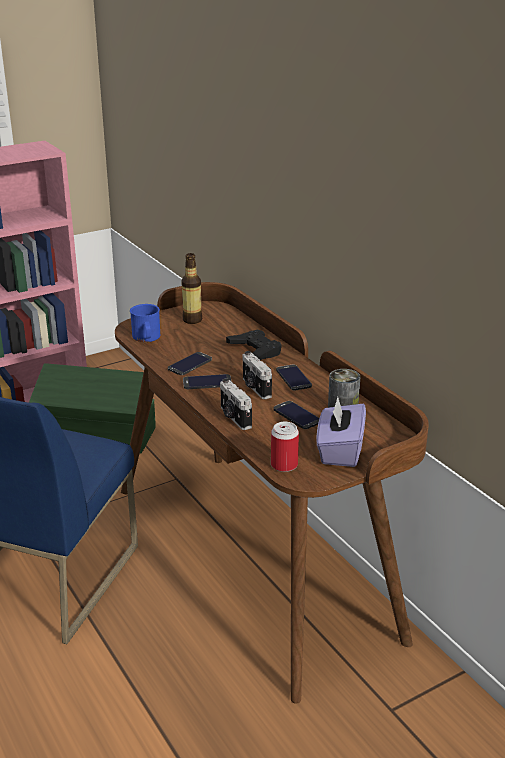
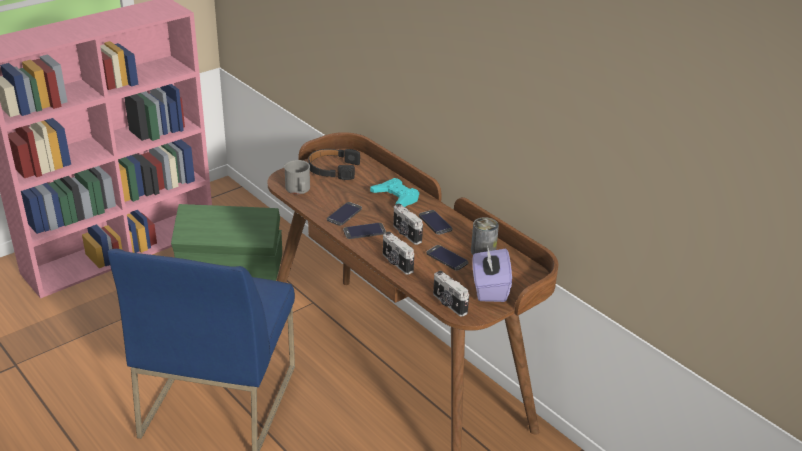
camera: 10 degrees left, 5 degrees up
blue mug [130,304,160,342] -> grey mug [284,160,310,194]
bottle [181,253,202,324] -> black headphones [308,149,360,180]
black game controller [226,330,281,360] -> turquoise game controller [370,178,419,207]
can [271,422,299,472] -> camera [433,271,469,317]

